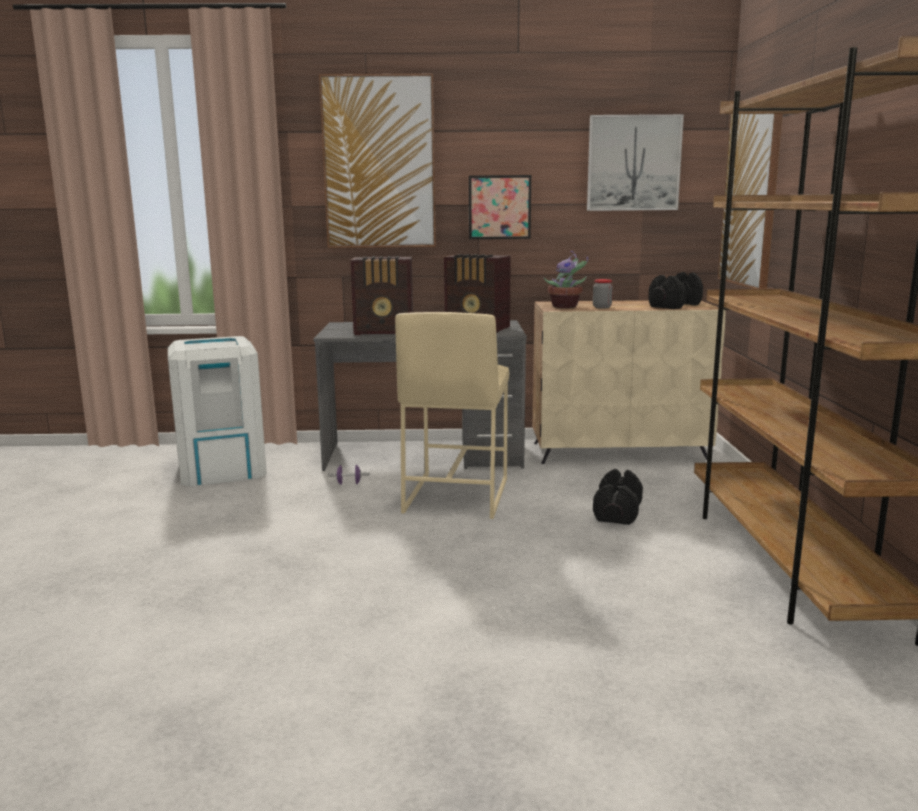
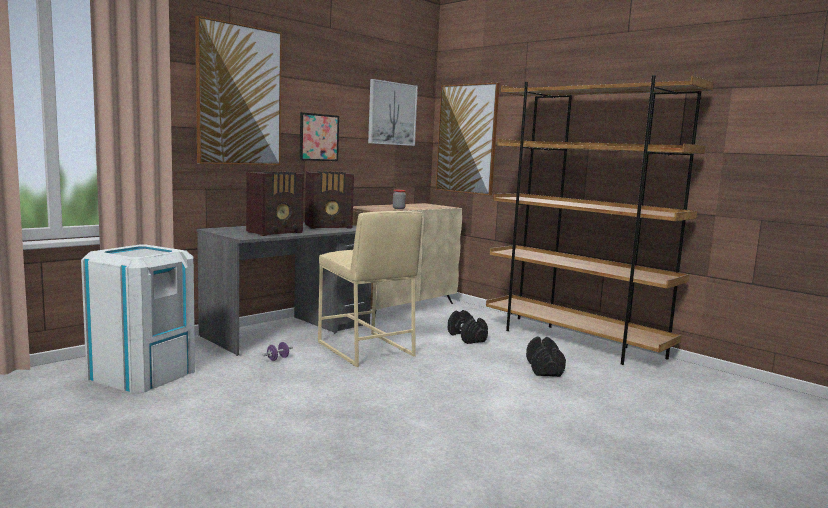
camera: 45 degrees left, 5 degrees down
potted plant [543,251,588,308] -> none
black dumbbell [648,272,703,309] -> black dumbbell moved to [526,336,566,377]

